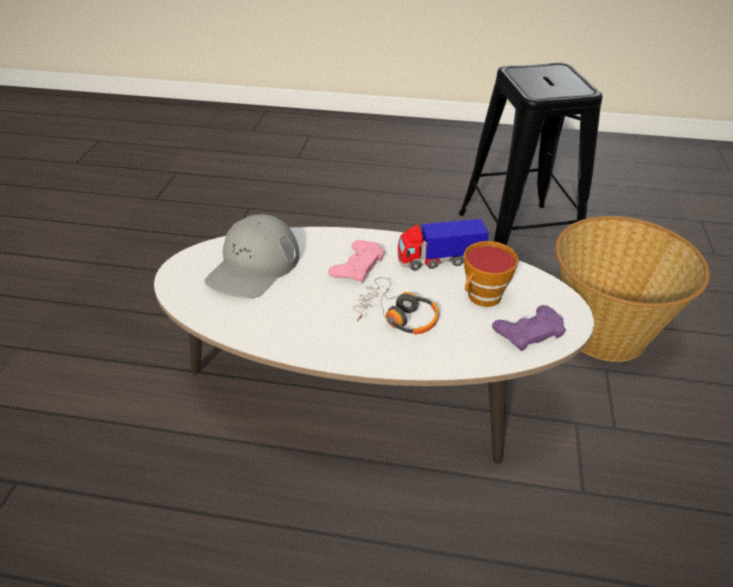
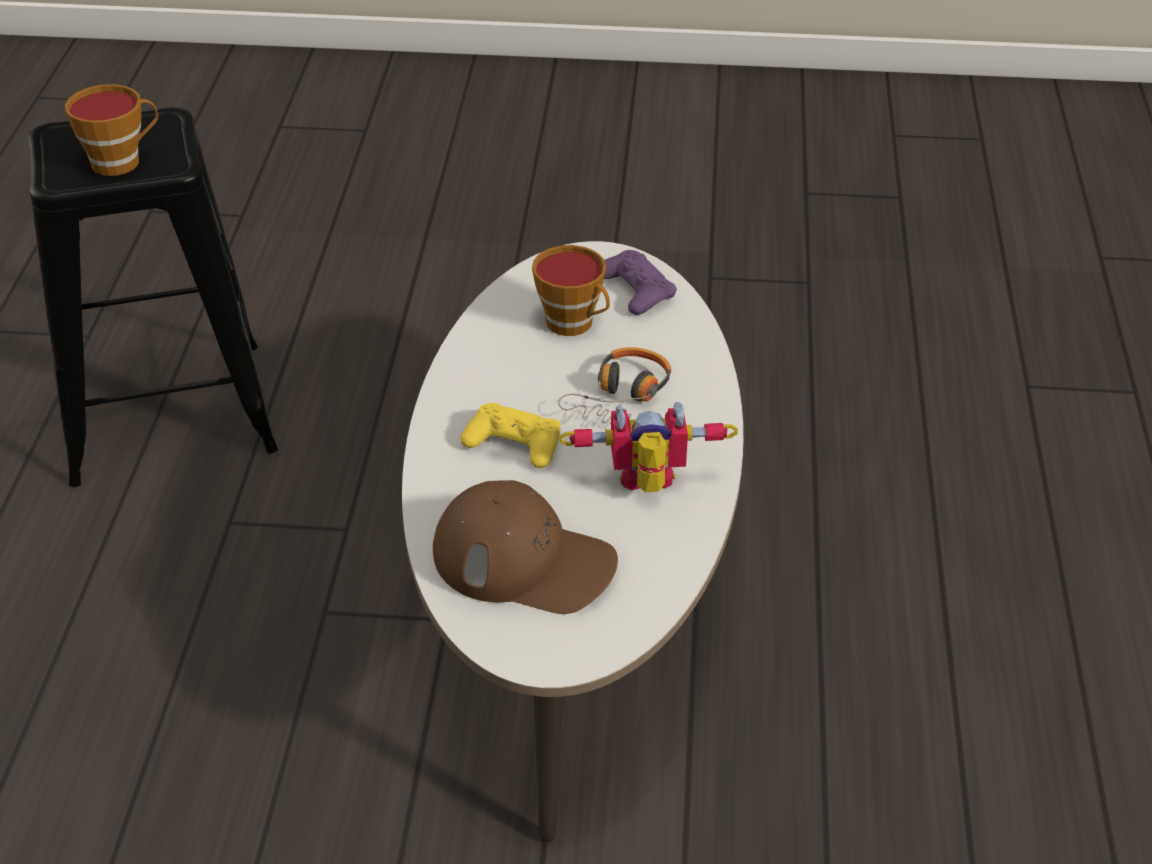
camera: 95 degrees left, 0 degrees up
grey cap [204,214,299,298] -> brown cap [433,480,618,614]
pink game controller [328,240,385,283] -> yellow game controller [460,403,561,468]
toy truck [398,219,489,271] -> none
basket [556,216,710,362] -> none
none -> cup [65,84,158,176]
none -> toy robot [559,402,738,492]

